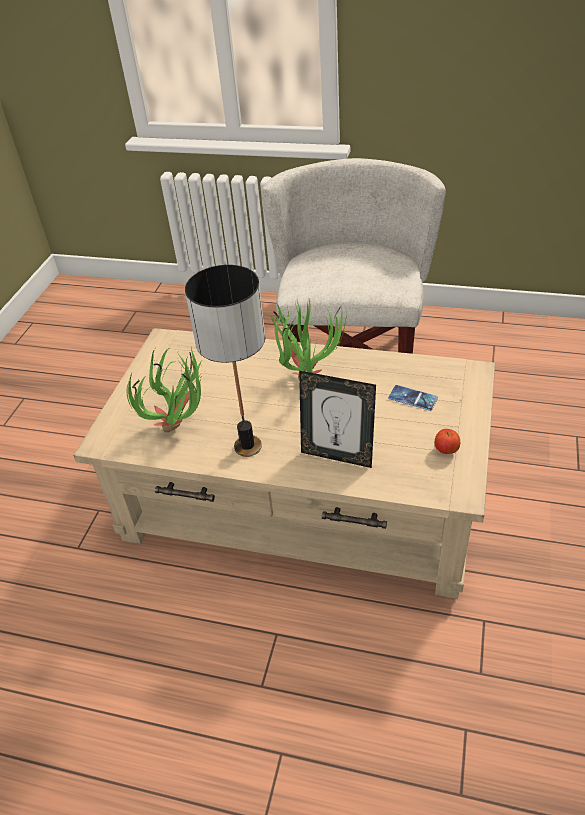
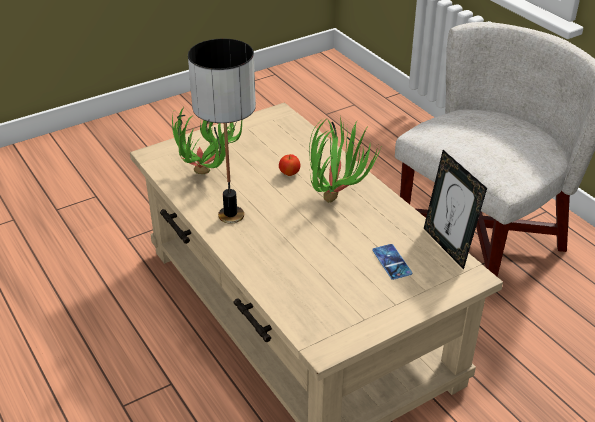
camera: 40 degrees right, 5 degrees down
picture frame [299,371,376,468] -> picture frame moved to [424,150,487,270]
apple [435,429,460,454] -> apple moved to [279,154,300,176]

